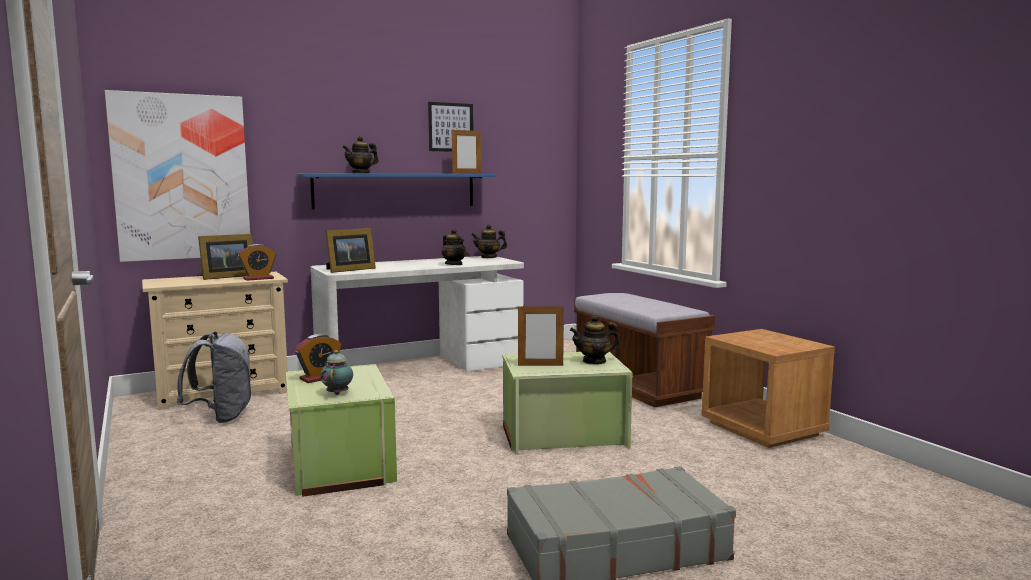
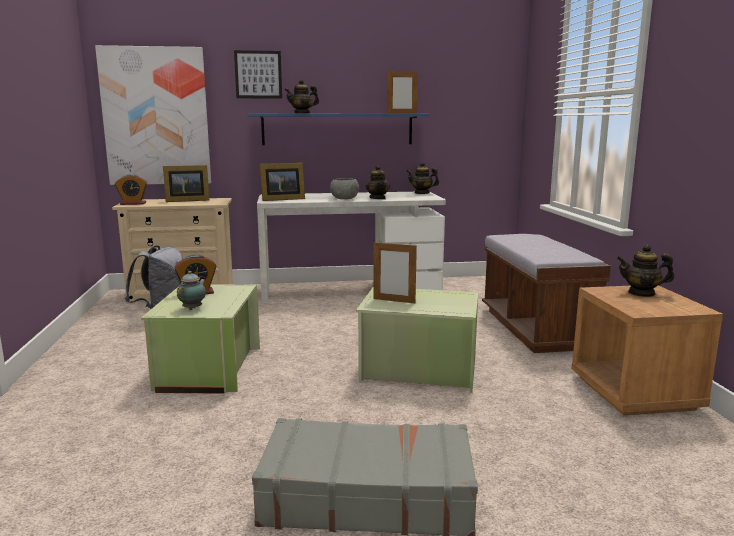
camera: 20 degrees right, 5 degrees up
alarm clock [238,244,276,281] -> alarm clock moved to [115,174,148,205]
picture [428,102,473,152] -> picture moved to [234,50,282,99]
teapot [570,315,621,365] -> teapot moved to [617,244,674,297]
none -> grey bowl [330,178,359,200]

